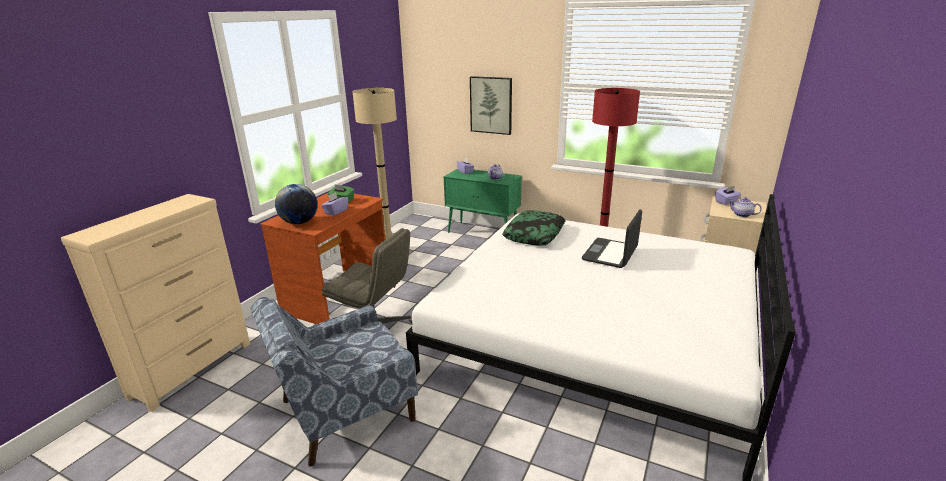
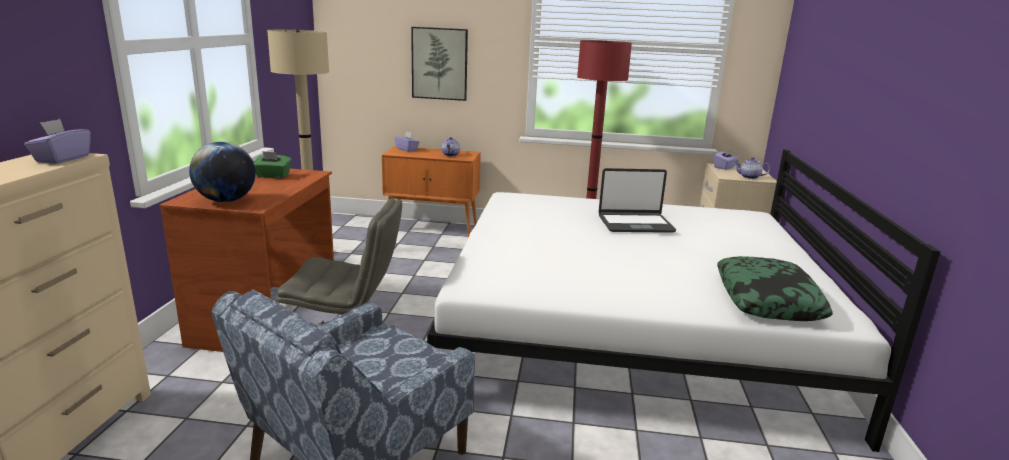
camera: 20 degrees left, 5 degrees down
purple tissue box [321,192,348,216] -> purple tissue box moved to [24,119,91,164]
green cabinet [444,169,522,233] -> orange cabinet [382,146,481,237]
pillow [502,210,566,245] -> pillow moved to [717,256,833,321]
laptop [582,209,642,268] -> laptop turned 105 degrees counterclockwise [599,168,676,233]

